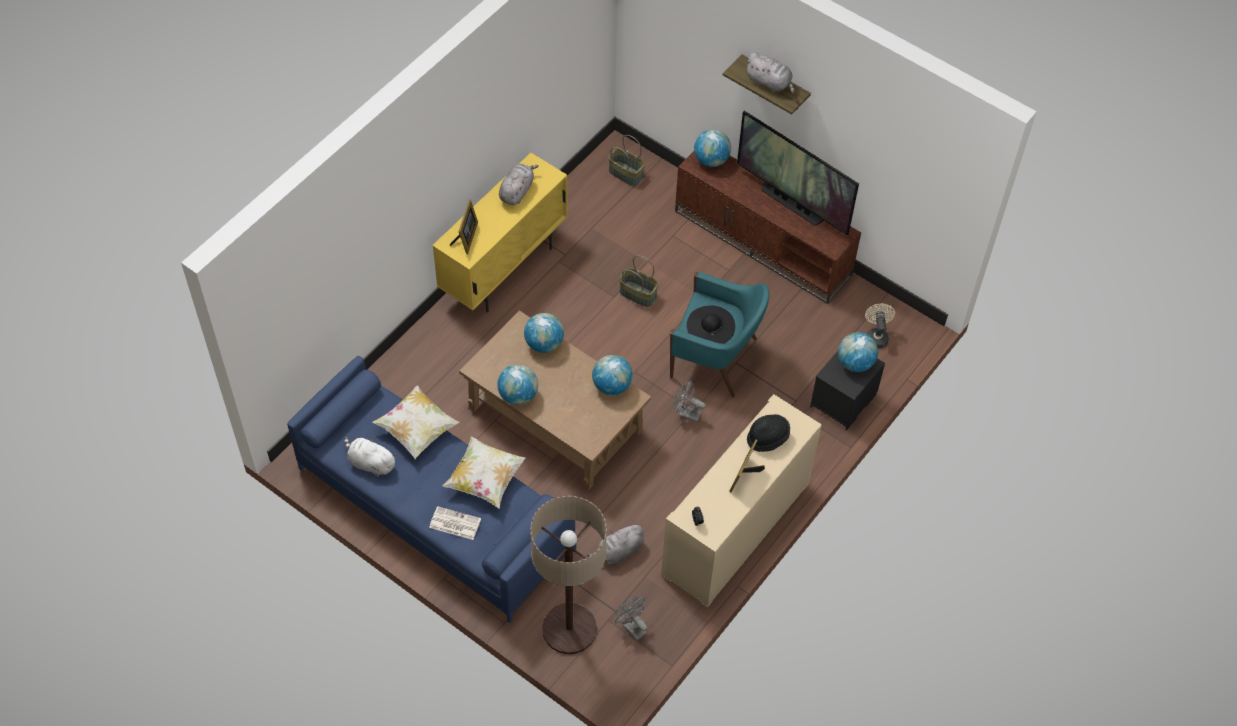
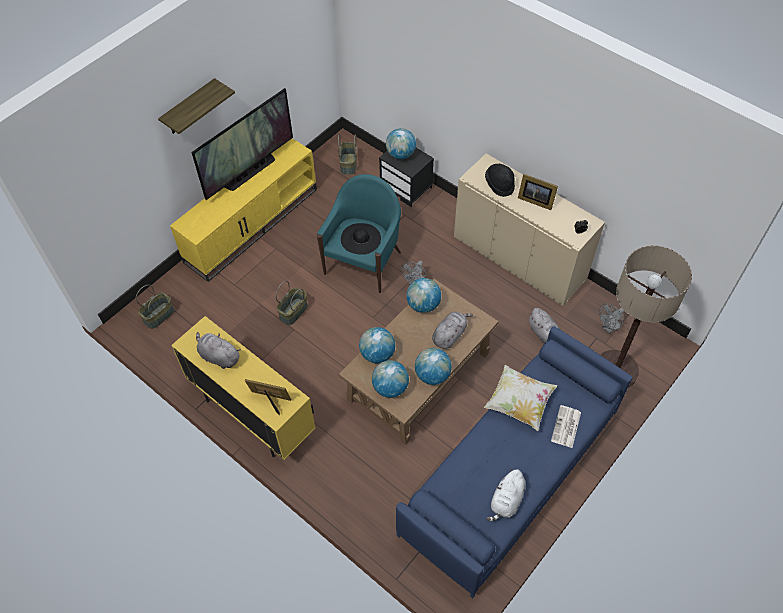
camera: 85 degrees left, 0 degrees up
pillow [372,385,459,459] -> none
brown tv stand [675,151,861,304] -> yellow tv stand [170,138,317,282]
globe [694,129,731,167] -> globe moved to [372,360,409,398]
grey plush toy [745,52,795,94] -> grey plush toy moved to [432,312,473,349]
beige fan [865,304,895,349] -> basket [338,134,357,174]

